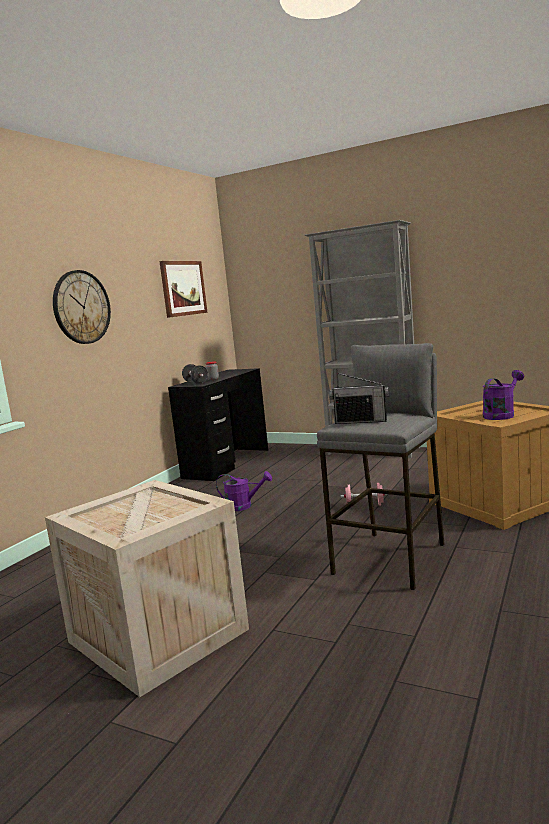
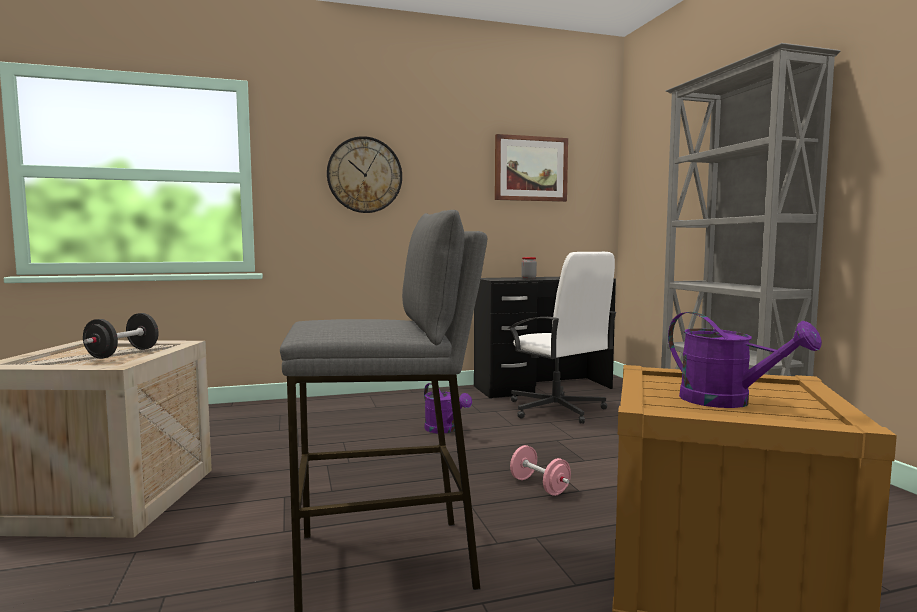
camera: 45 degrees right, 5 degrees down
black dumbbell [182,364,208,384] -> black dumbbell moved to [83,313,159,359]
radio [329,373,389,424] -> none
purple watering can [483,370,524,420] -> purple watering can turned 45 degrees clockwise [668,312,822,408]
none -> white office chair [508,252,617,424]

